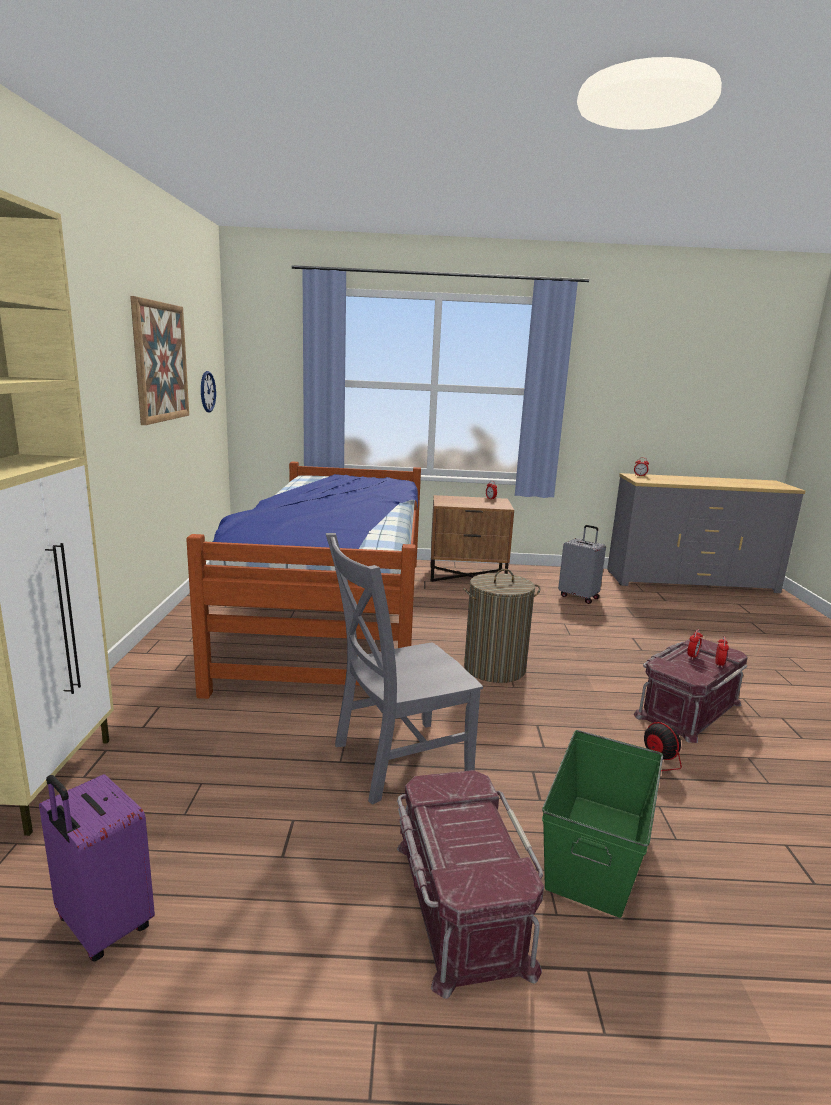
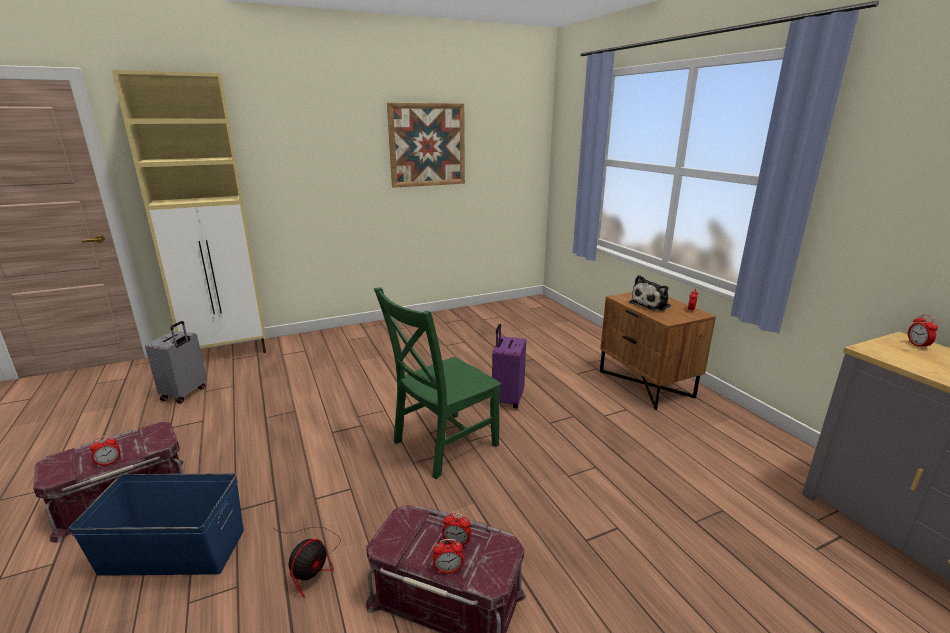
camera: 65 degrees right, 5 degrees up
purple suitcase [39,774,155,962] -> purple suitcase moved to [492,324,526,408]
bed [186,461,421,699] -> none
wall clock [201,371,216,413] -> none
grey chair [326,533,483,805] -> none
laundry basket [463,569,540,683] -> green chair [374,287,502,479]
green storage box [542,730,663,918] -> blue storage box [69,473,244,576]
grey suitcase [558,525,606,604] -> grey suitcase moved to [145,321,207,403]
none -> alarm clock [89,436,120,467]
none -> plush toy [629,275,671,311]

